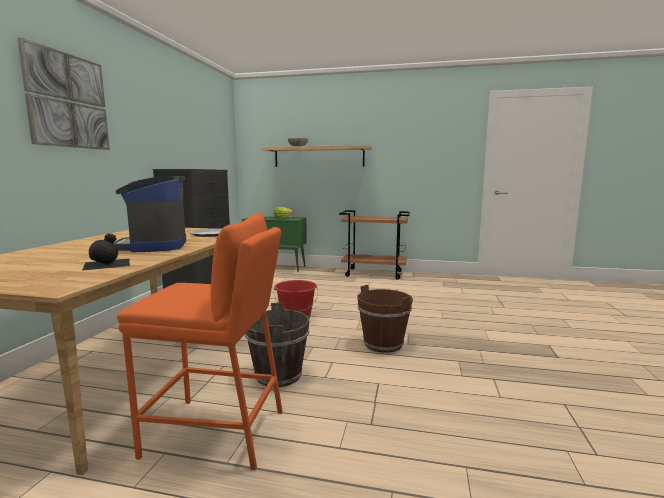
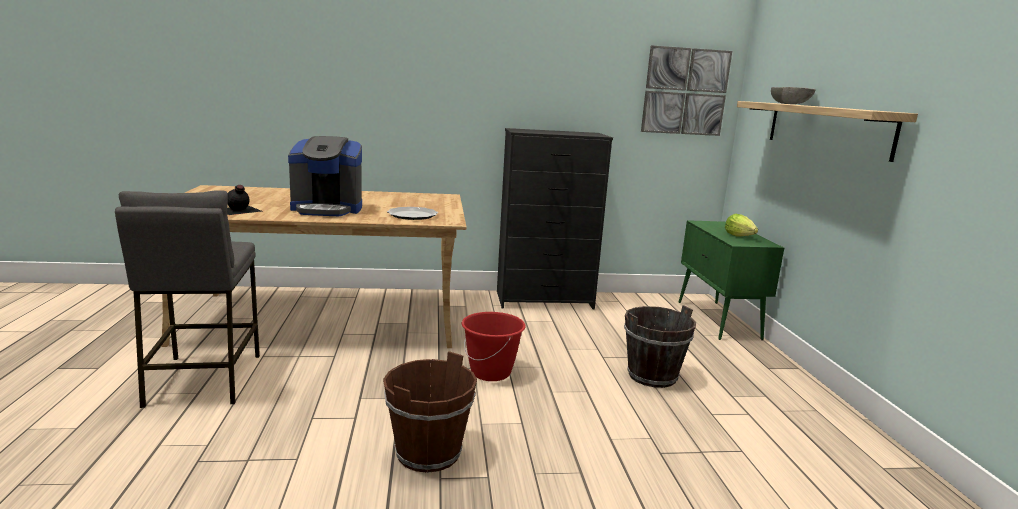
camera: 70 degrees right, 5 degrees up
picture [17,38,110,150] -> picture moved to [641,45,732,136]
coffee machine [114,176,186,252] -> coffee machine turned 150 degrees counterclockwise [288,136,362,216]
orange stool [117,213,283,470] -> grey stool [115,190,260,408]
brown bucket [245,303,310,387] -> brown bucket moved to [624,305,696,388]
brown cart [339,210,410,280] -> none

